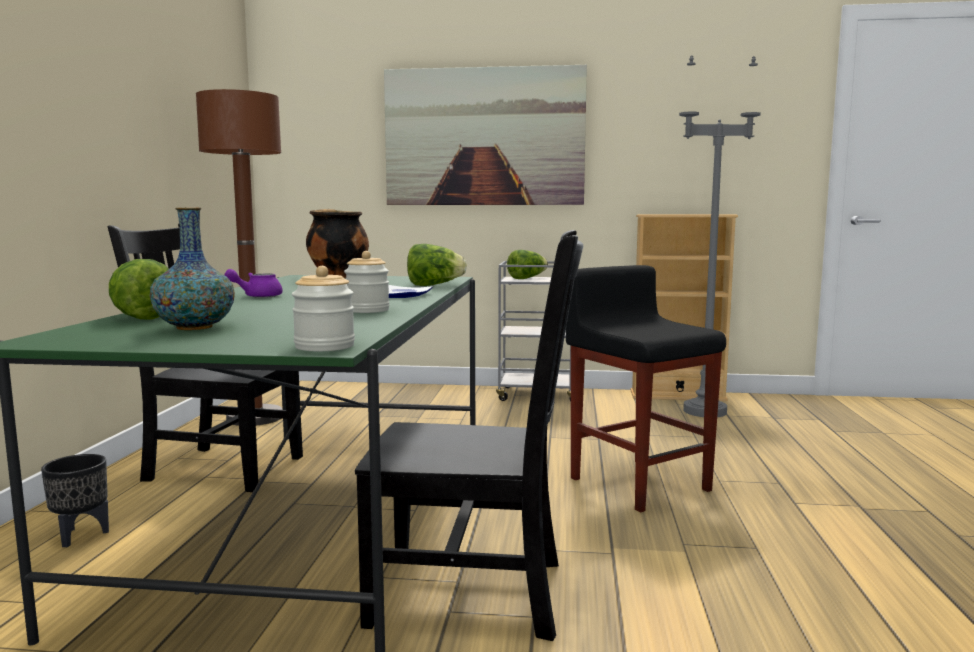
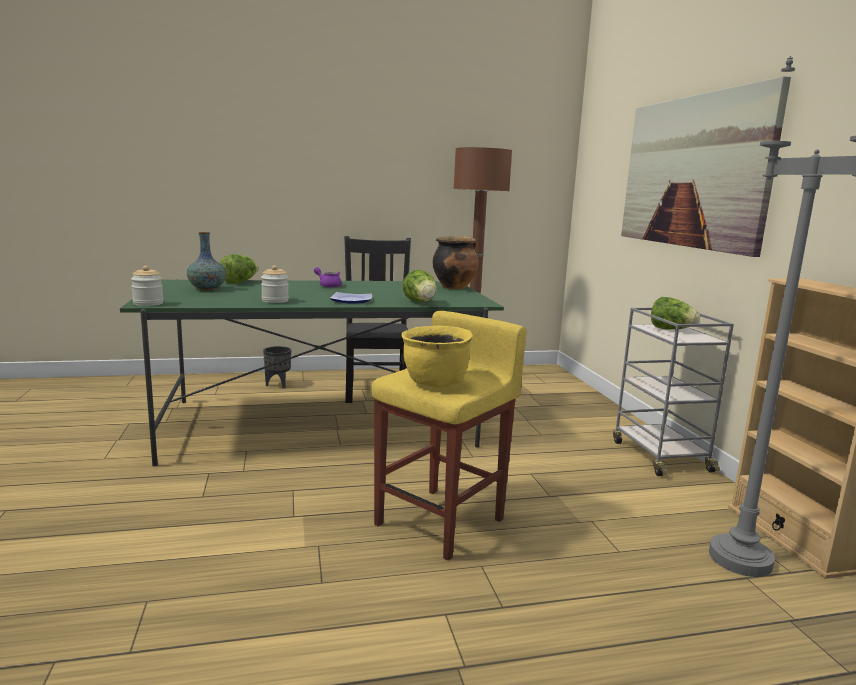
camera: 70 degrees right, 5 degrees up
black chair [355,230,583,641] -> none
black stool [566,265,726,512] -> yellow stool [371,311,527,561]
none -> yellow cooking pot [401,325,473,387]

